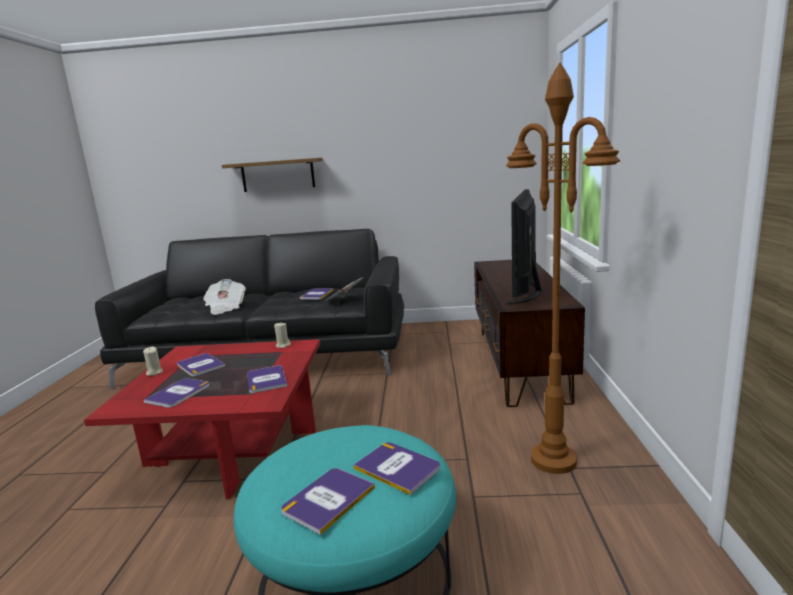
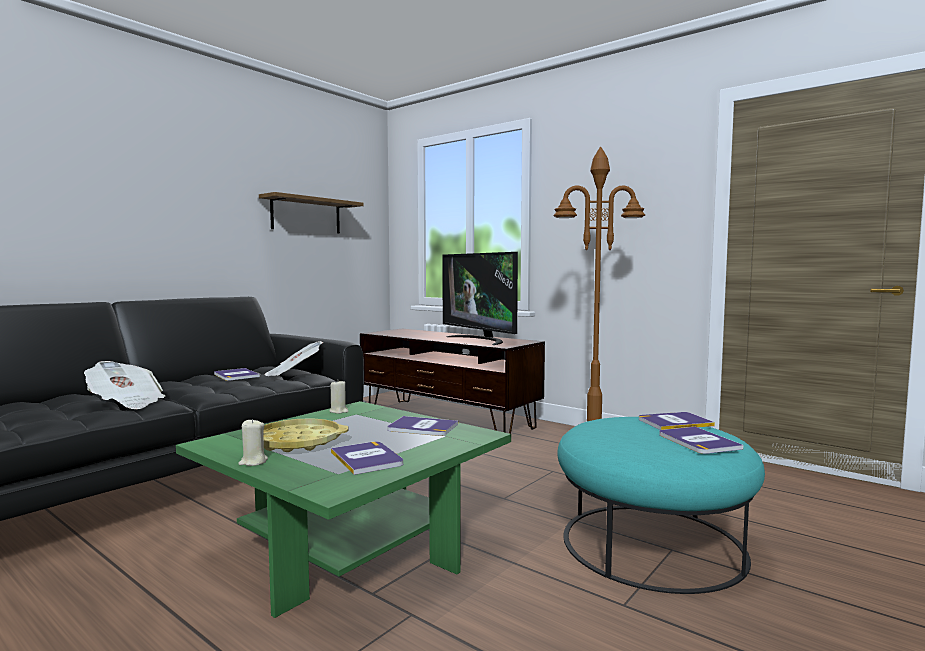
camera: 55 degrees left, 10 degrees down
red coffee table [84,339,320,499] -> green coffee table [176,401,511,618]
book [177,353,225,377] -> yellow tray [263,418,349,452]
shelf [222,158,323,192] -> shelf moved to [259,192,364,233]

